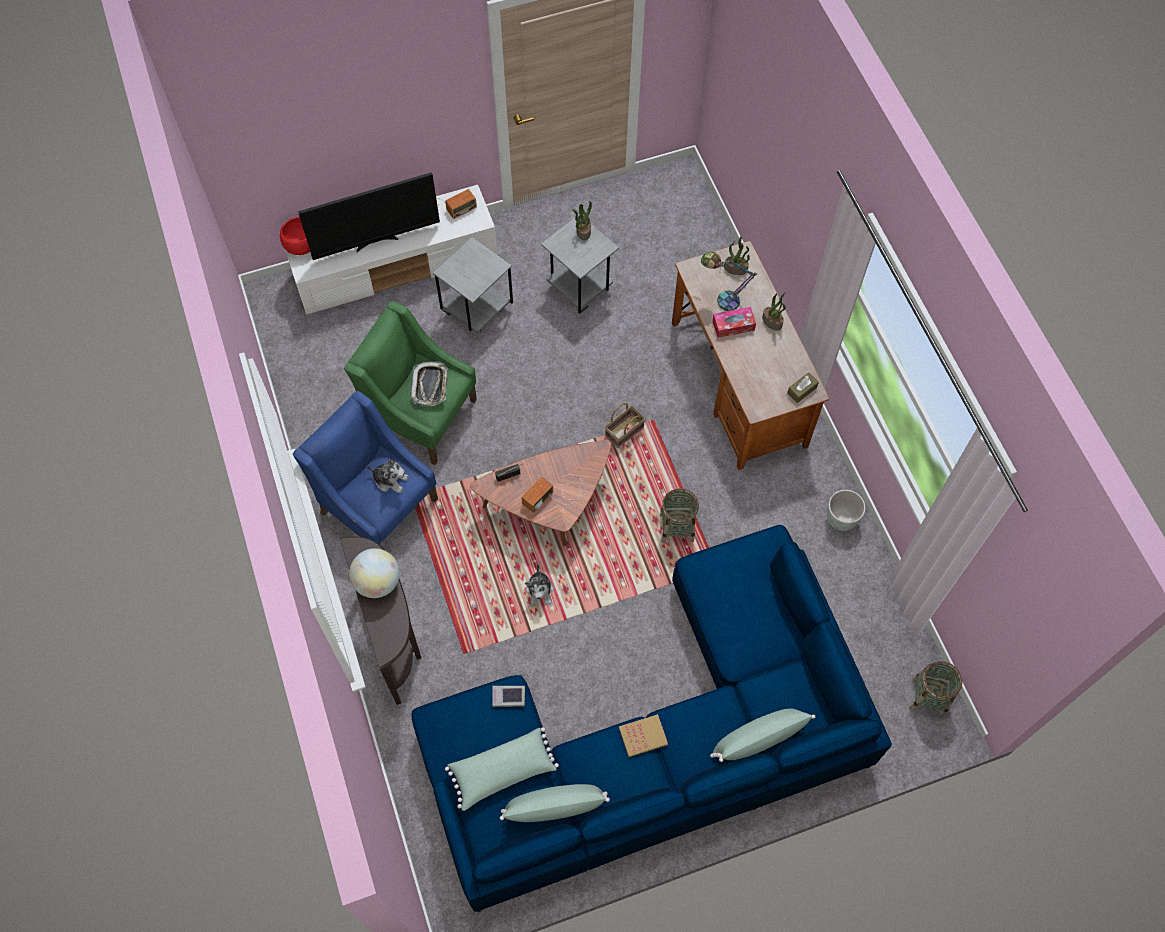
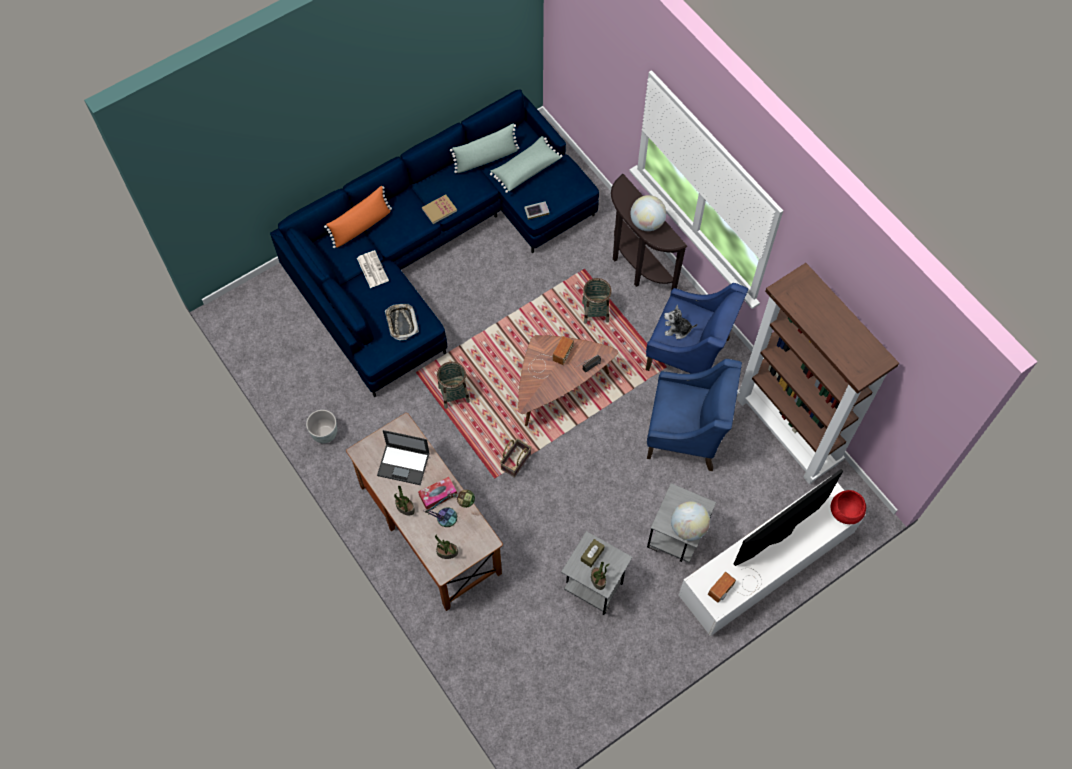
camera: 165 degrees right, 0 degrees up
green armchair [344,301,477,465] -> blue armchair [647,359,742,471]
tray [411,361,448,406] -> tray moved to [385,304,419,341]
plush toy [525,563,554,606] -> none
green pillow [710,708,815,762] -> orange pillow [324,186,392,248]
brown tissue box [787,372,819,403] -> brown tissue box moved to [581,539,605,567]
basket [909,661,962,717] -> basket moved to [582,278,611,324]
none -> newspaper [357,250,389,288]
none -> laptop [377,430,430,485]
none -> globe [671,501,710,541]
none -> brown bookcase [737,263,899,484]

